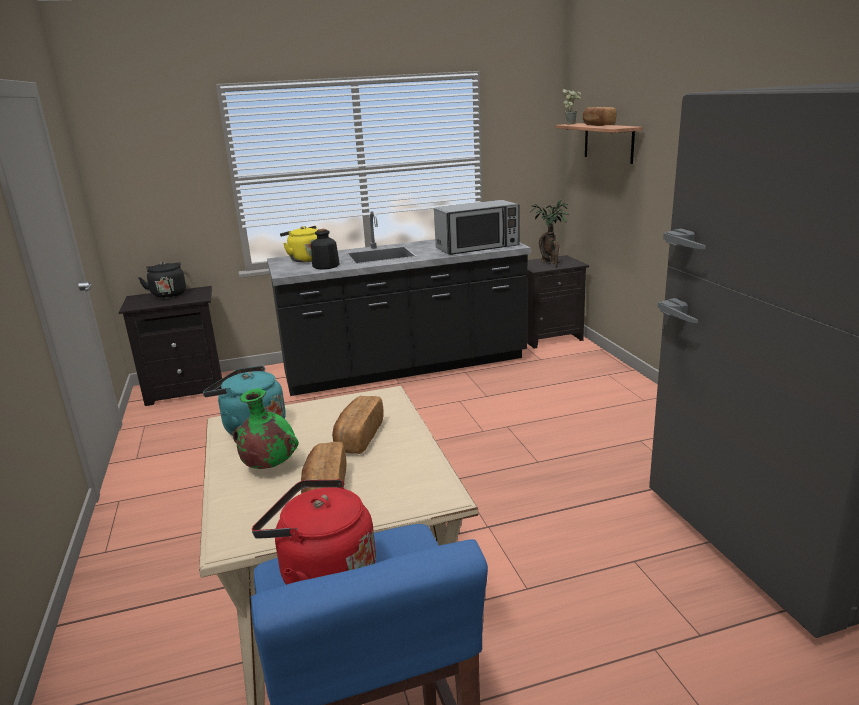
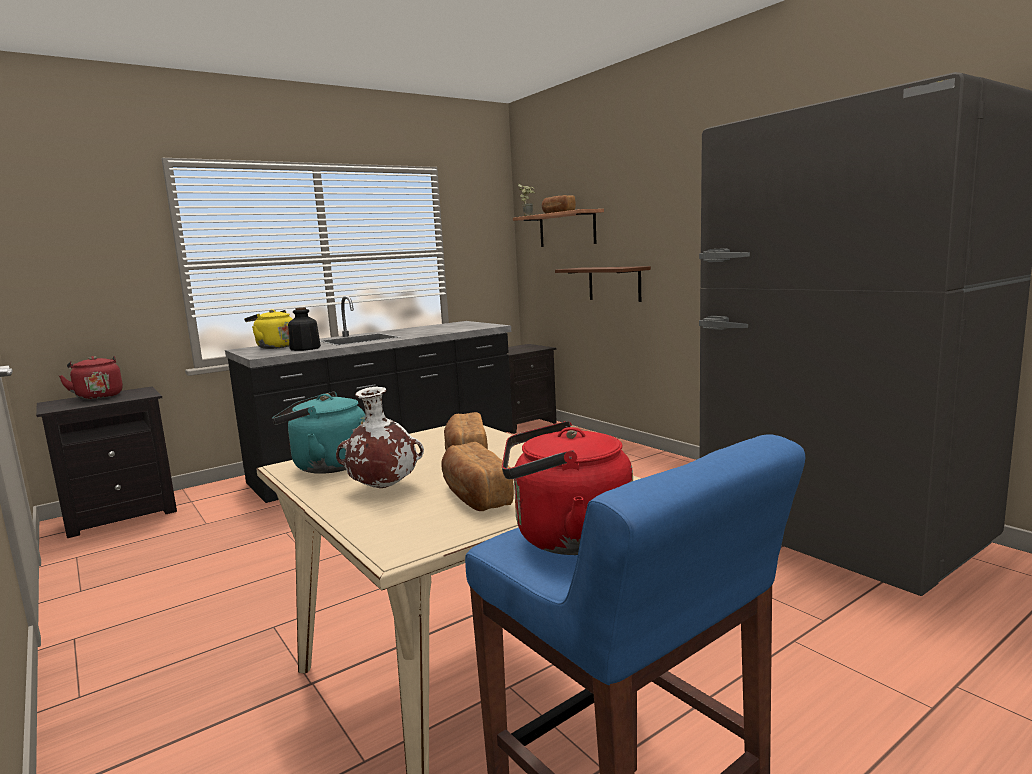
camera: 20 degrees left, 10 degrees down
black kettle [139,262,186,298] -> red kettle [59,356,123,400]
green vase [233,388,299,469] -> white vase [336,387,424,488]
microwave [434,200,519,255] -> none
potted plant [530,199,570,268] -> none
none -> brown shelf [555,266,651,302]

